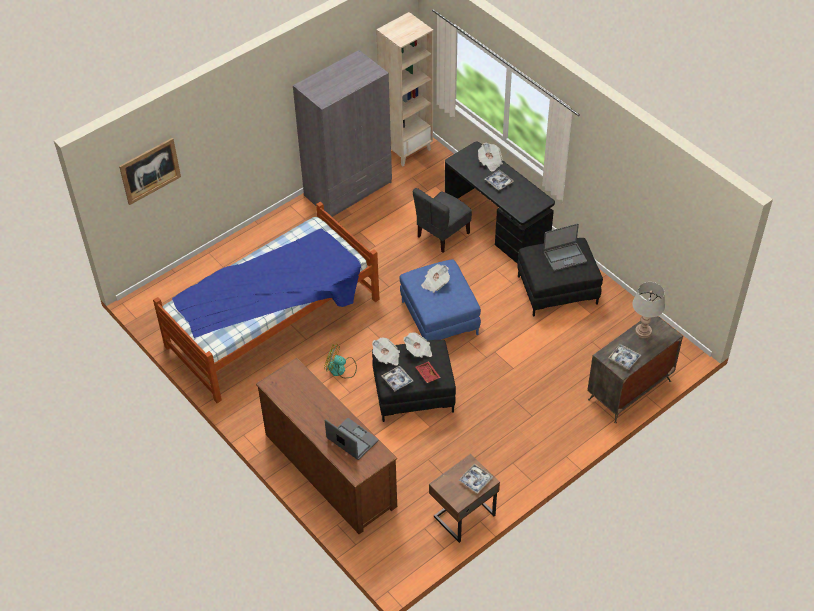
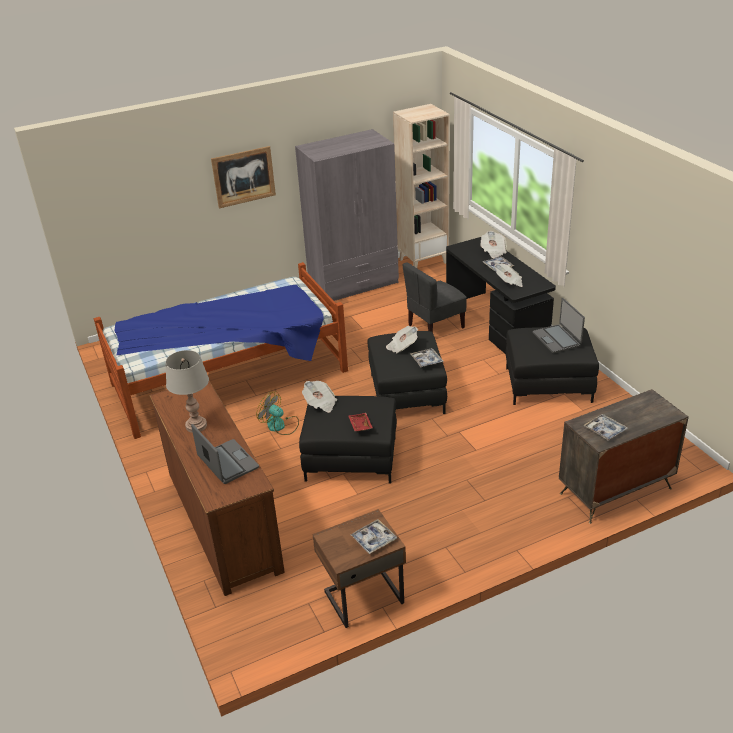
camera: 15 degrees right, 15 degrees down
picture [119,138,181,205] -> picture moved to [211,146,276,209]
tray [382,366,413,391] -> tray moved to [411,348,444,367]
blue ottoman [400,260,481,341] -> black ottoman [367,331,447,414]
newspaper [404,332,432,358] -> newspaper moved to [495,264,523,287]
laptop [543,224,587,271] -> laptop turned 75 degrees clockwise [532,298,585,353]
grey table lamp [632,282,665,338] -> grey table lamp moved to [166,350,209,433]

